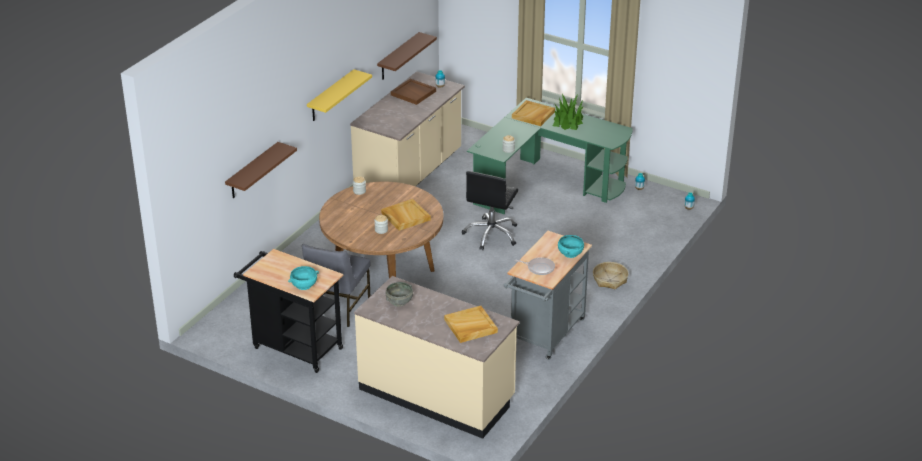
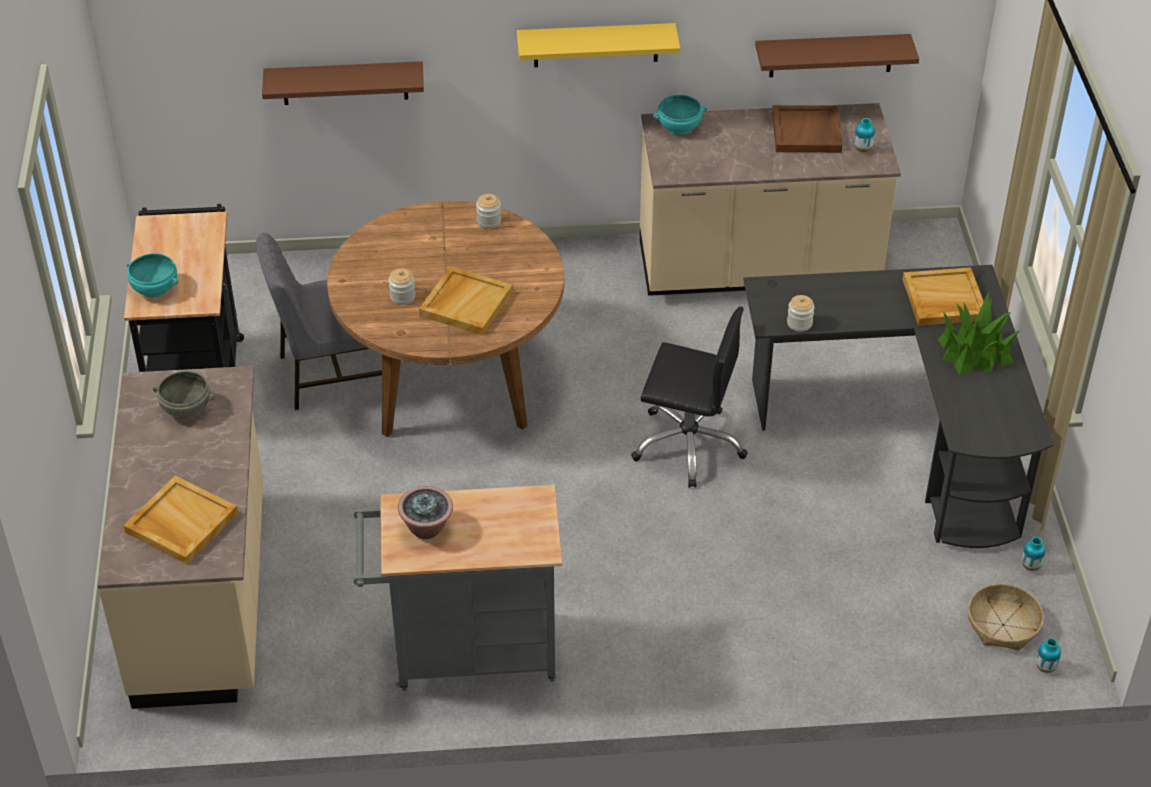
camera: 55 degrees right, 10 degrees up
black office chair [462,171,518,250] -> black office chair turned 150 degrees counterclockwise [631,307,748,488]
green desk [467,98,632,214] -> black desk [743,265,1053,548]
frying pan [516,257,555,275] -> potted plant [398,486,453,539]
turquoise bowl [558,235,584,258] -> turquoise bowl moved to [653,95,707,135]
basket [593,262,629,289] -> basket moved to [968,584,1044,651]

